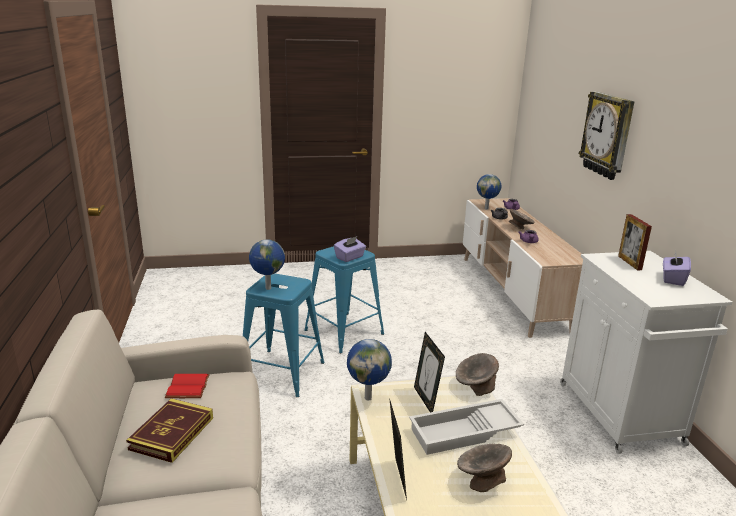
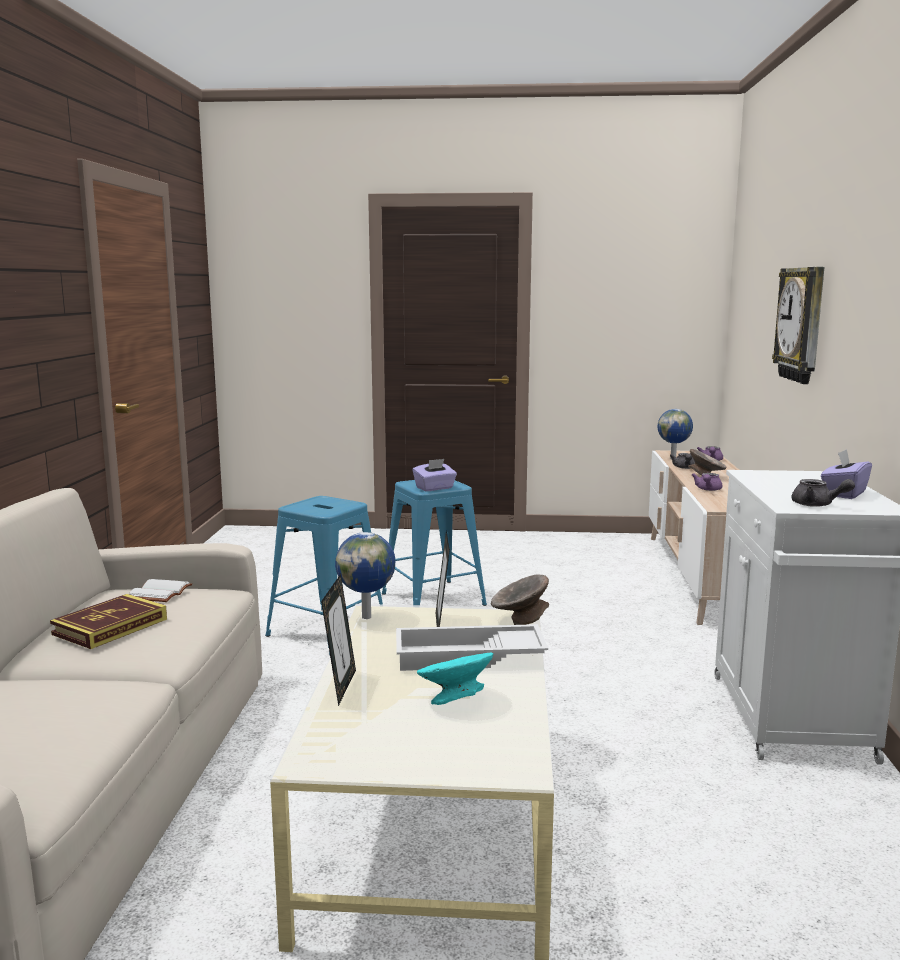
camera: 15 degrees right, 10 degrees down
red book [165,374,210,398] -> white book [129,579,192,602]
globe [249,239,285,290] -> none
grey bowl [457,444,512,492] -> turquoise bowl [417,653,493,705]
picture frame [618,214,652,270] -> none
none -> grey teapot [791,479,855,507]

